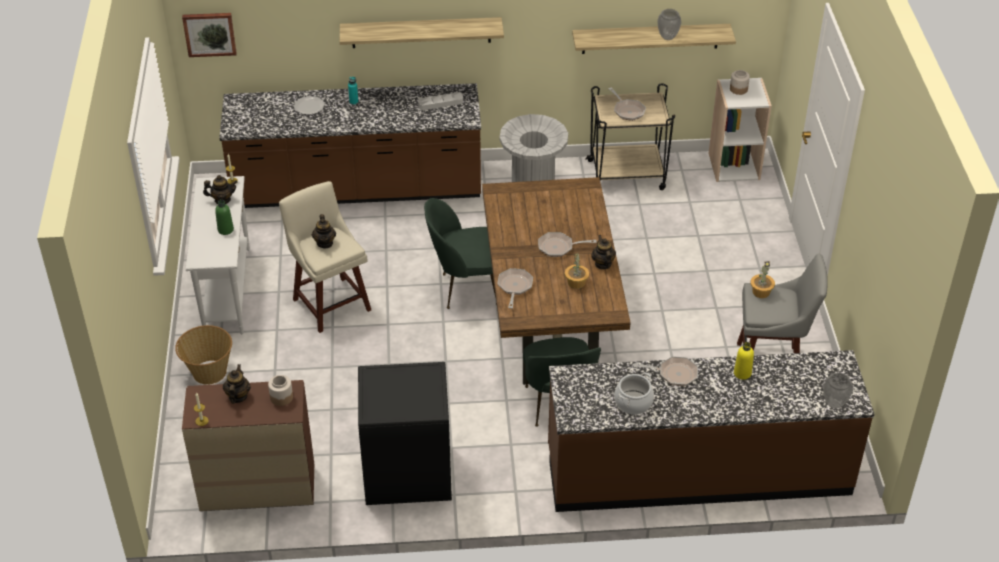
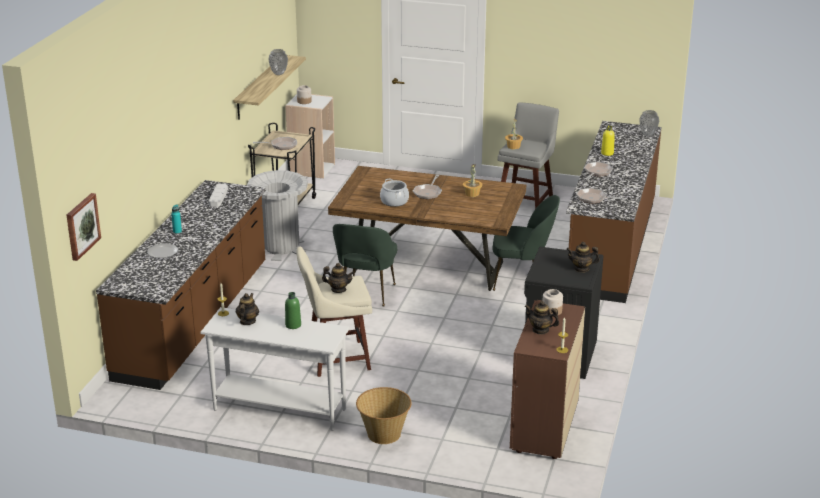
camera: 70 degrees left, 15 degrees down
shelf [340,17,504,48] -> none
frying pan [497,268,533,309] -> frying pan moved to [576,188,625,204]
teapot [591,235,616,269] -> teapot moved to [566,242,600,273]
cooking pot [614,373,654,414] -> cooking pot moved to [380,178,409,207]

